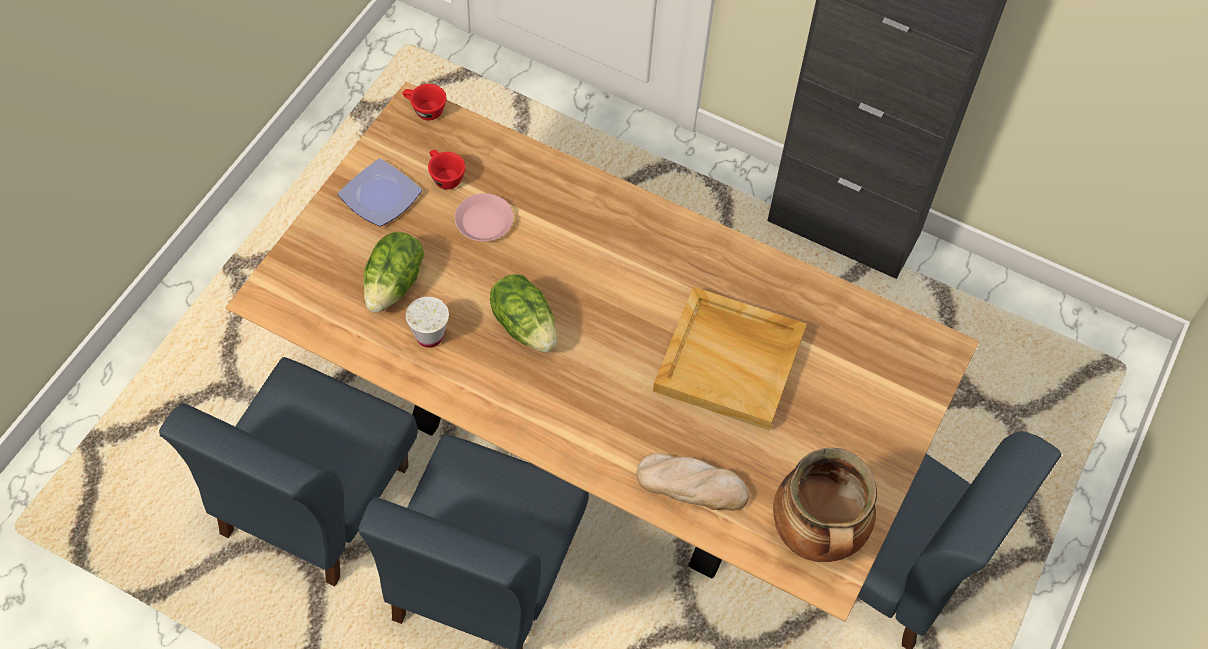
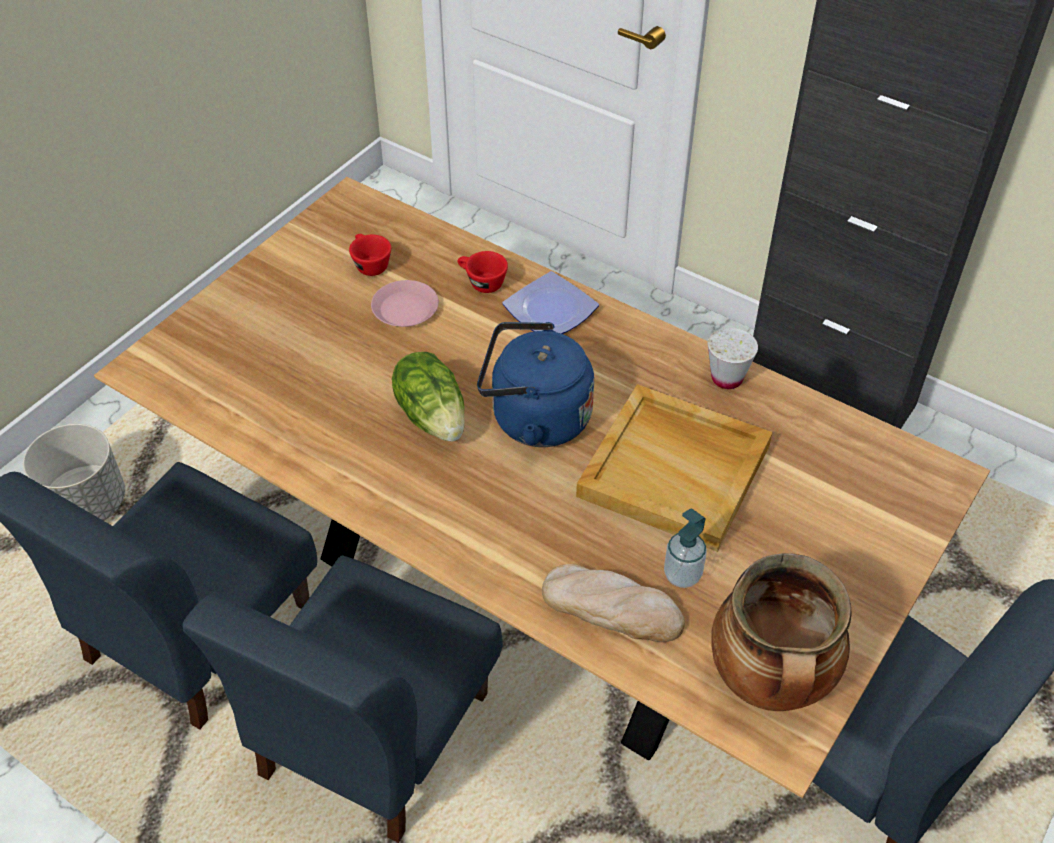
camera: 10 degrees right, 10 degrees down
plate [338,158,422,227] -> plate moved to [502,271,599,334]
lettuce [363,232,424,313] -> none
red cup [403,84,446,120] -> red cup moved to [457,251,508,293]
white cup [405,297,449,348] -> white cup moved to [708,328,758,389]
none -> grey planter [23,424,125,521]
none -> blue kettle [477,322,594,447]
none -> soap dispenser [664,508,707,588]

